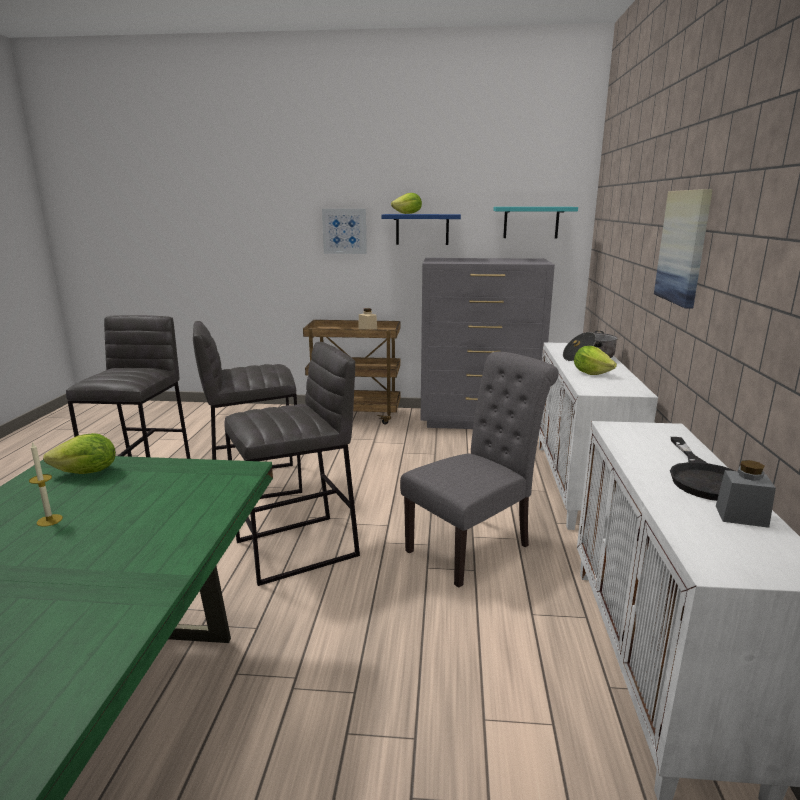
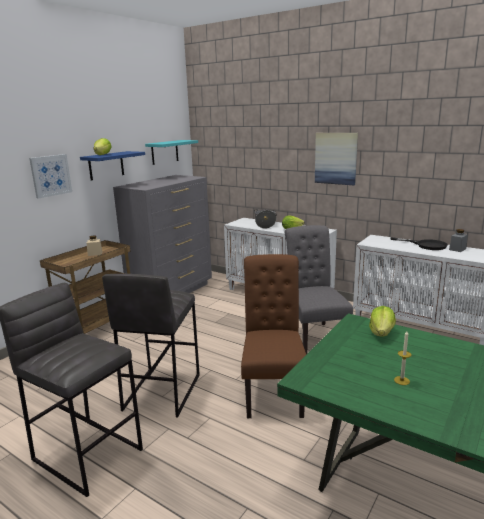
camera: 60 degrees left, 0 degrees up
lettuce [43,433,116,474] -> lettuce moved to [369,306,396,336]
grey stool [224,342,360,586] -> brown chair [241,254,306,418]

